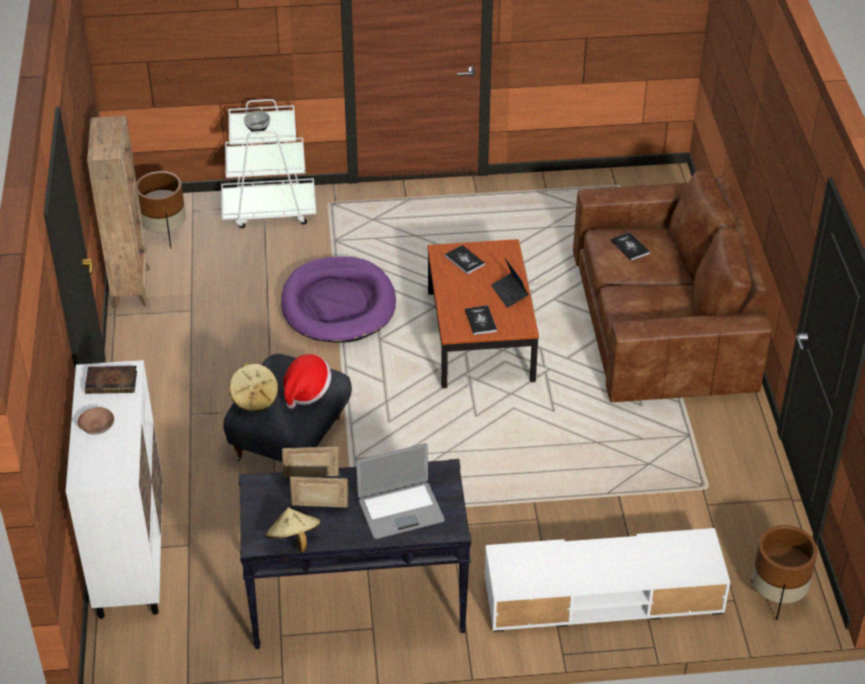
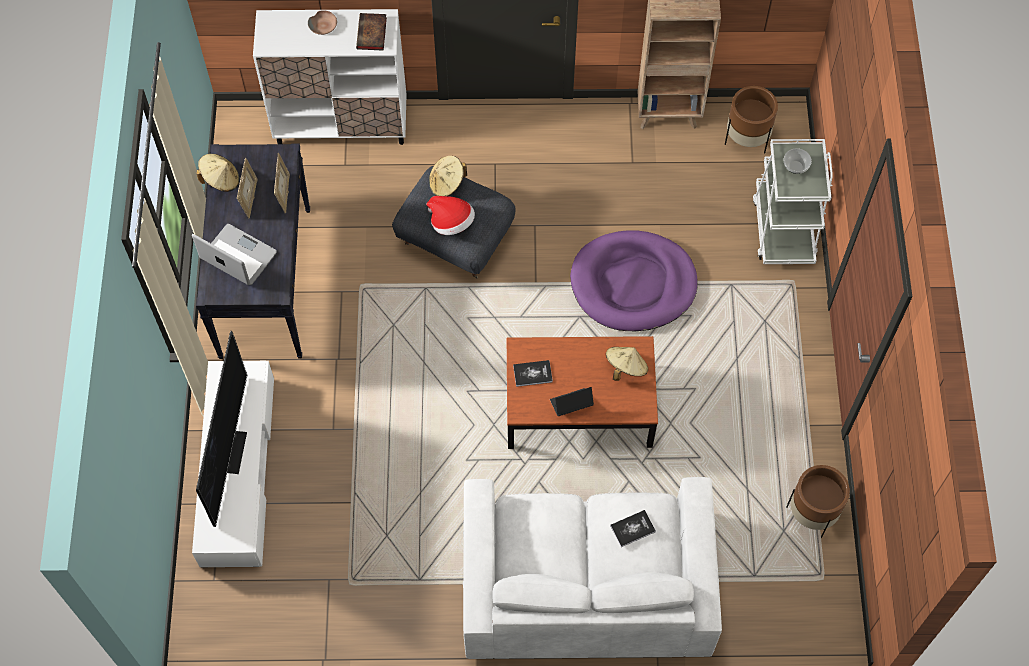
camera: 95 degrees right, 20 degrees up
laptop [356,443,445,539] -> laptop turned 135 degrees clockwise [192,224,277,285]
book [445,245,485,274] -> beige hat [606,347,648,381]
brown sofa [573,171,772,402] -> white sofa [463,477,722,659]
brown planter [751,525,818,620] -> brown planter moved to [786,465,850,538]
none -> television [196,331,247,527]

